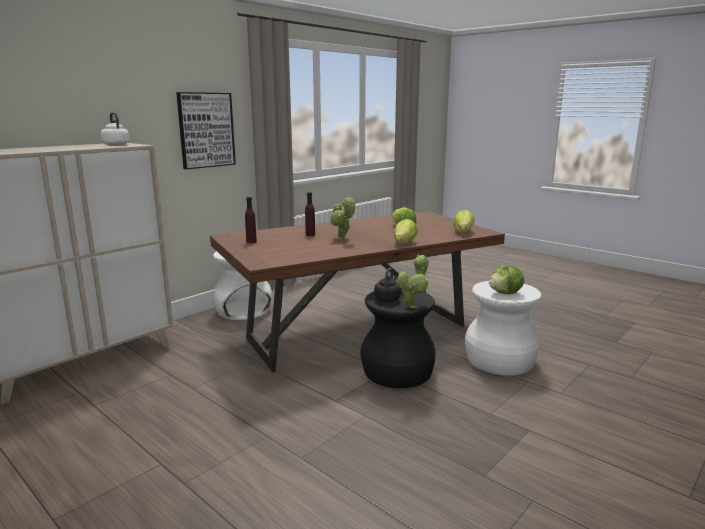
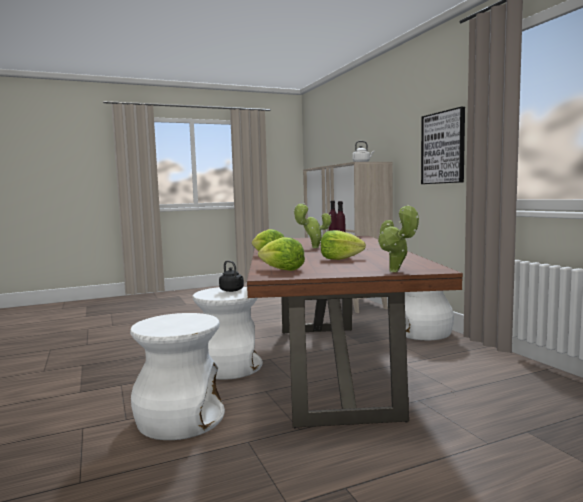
camera: 115 degrees right, 10 degrees down
black stool [360,288,436,388] -> white stool [192,287,263,380]
potted plant [398,255,429,308] -> potted plant moved to [378,204,419,272]
lettuce [489,265,524,294] -> none

